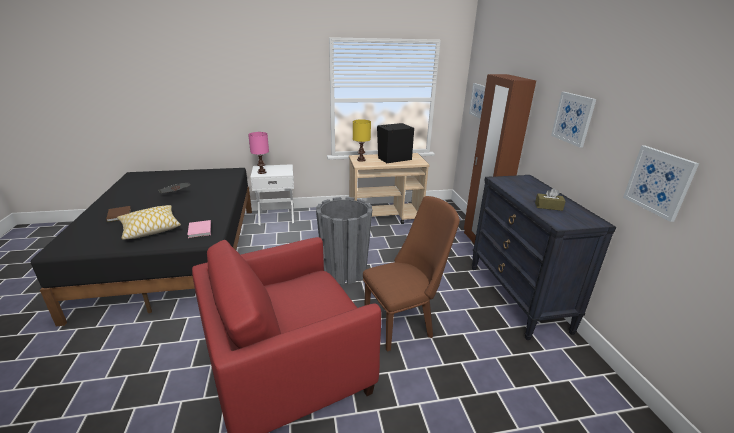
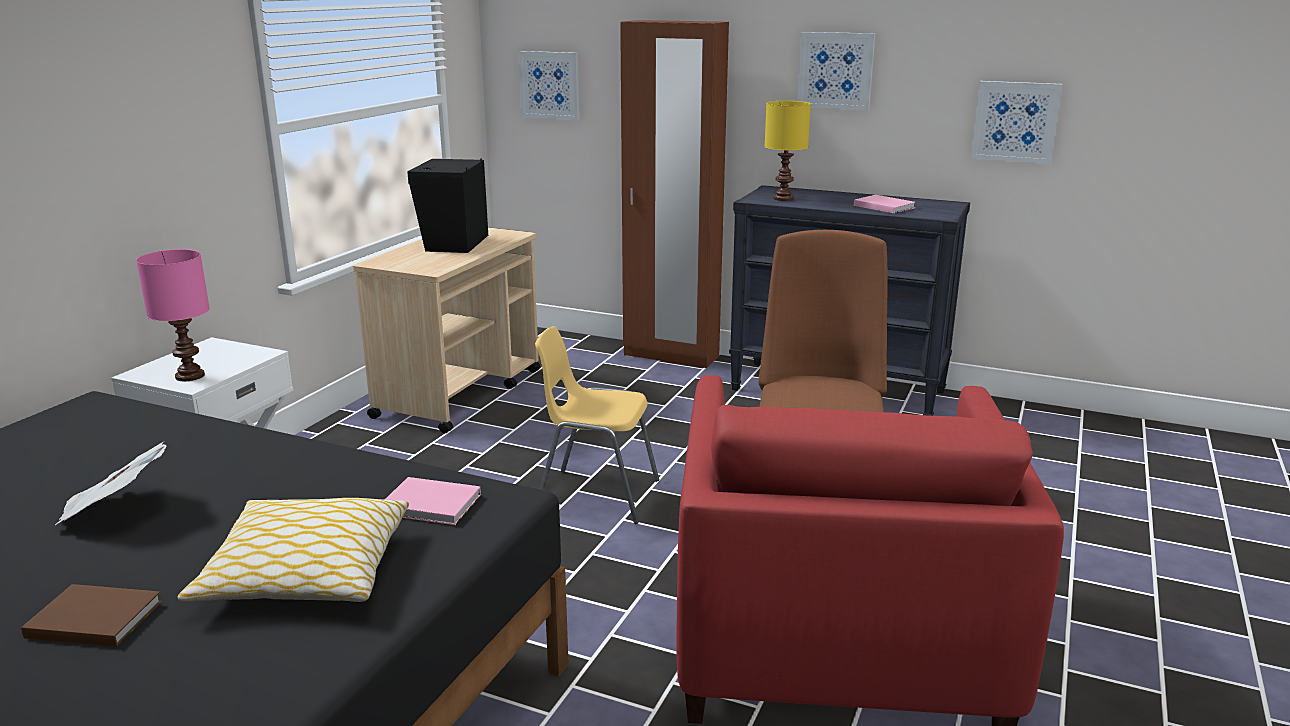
camera: 55 degrees left, 5 degrees down
grey planter [316,197,373,284] -> yellow chair [535,326,659,524]
yellow table lamp [353,120,371,162] -> yellow table lamp moved to [764,101,811,201]
brown tissue box [535,188,566,211] -> pink book [854,195,916,214]

